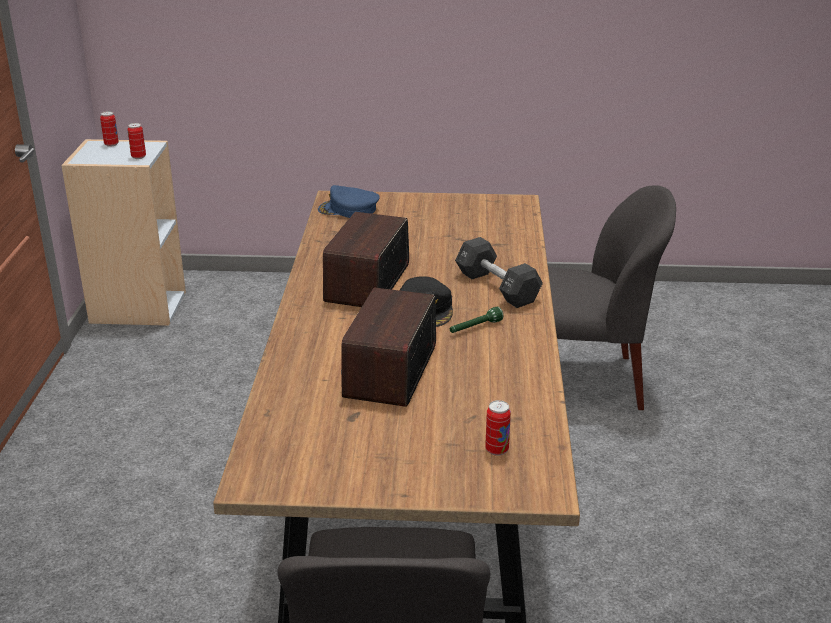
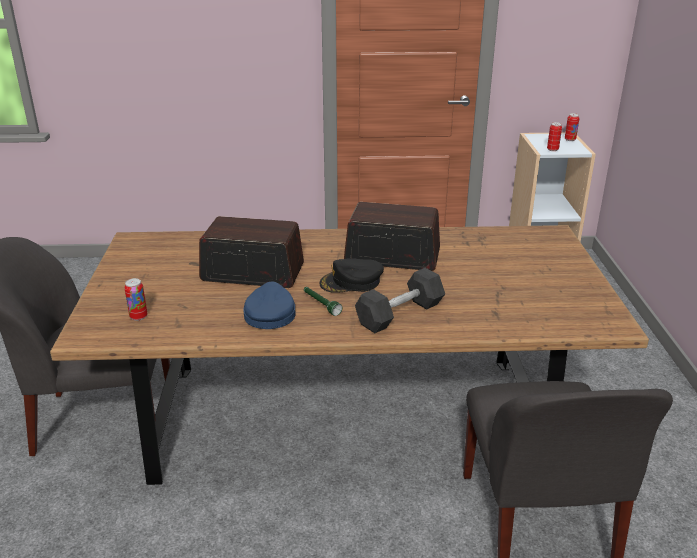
camera: 85 degrees right, 0 degrees up
blue cap [318,185,380,218] -> blue cap moved to [243,282,295,329]

